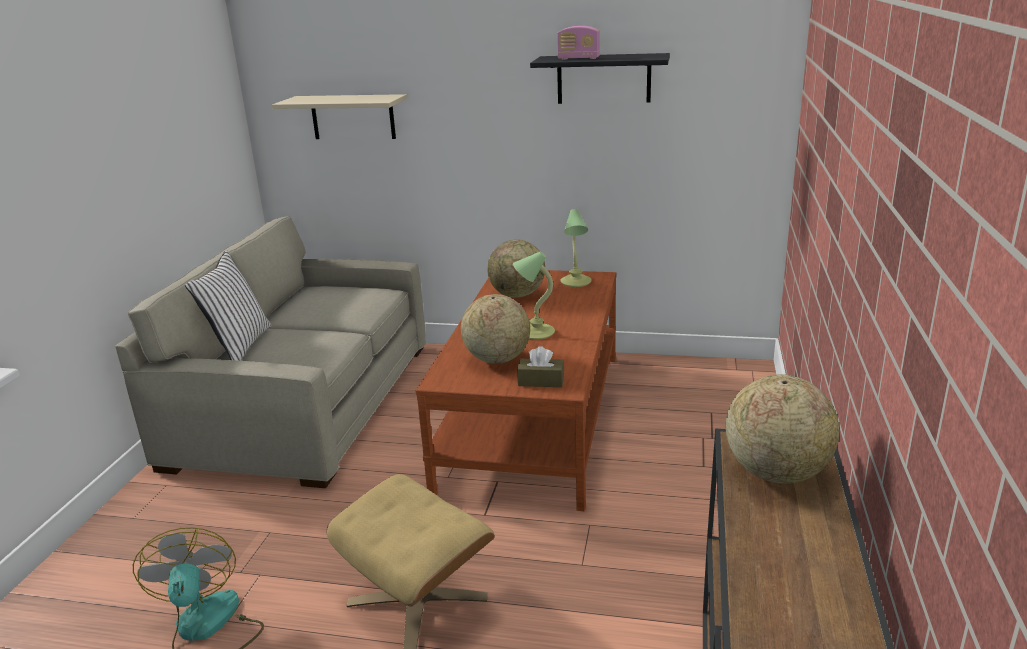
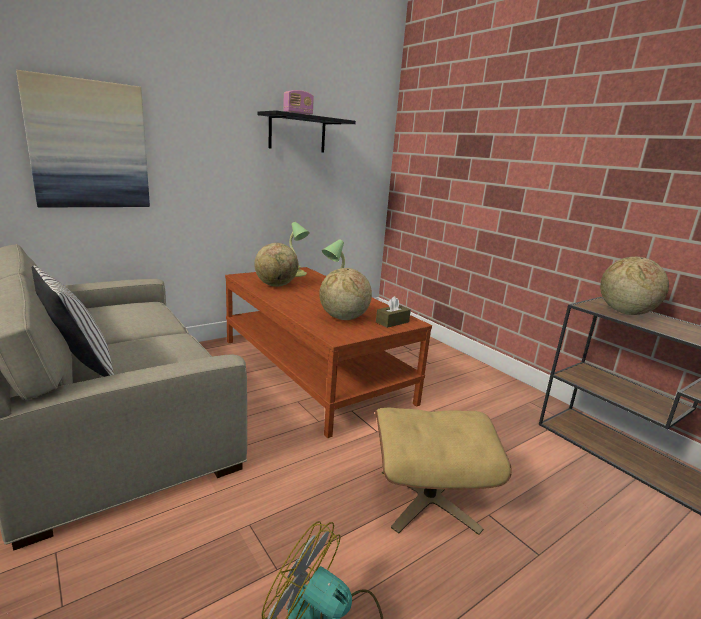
camera: 50 degrees left, 5 degrees down
beige shelf [272,94,407,139] -> picture [16,70,150,207]

